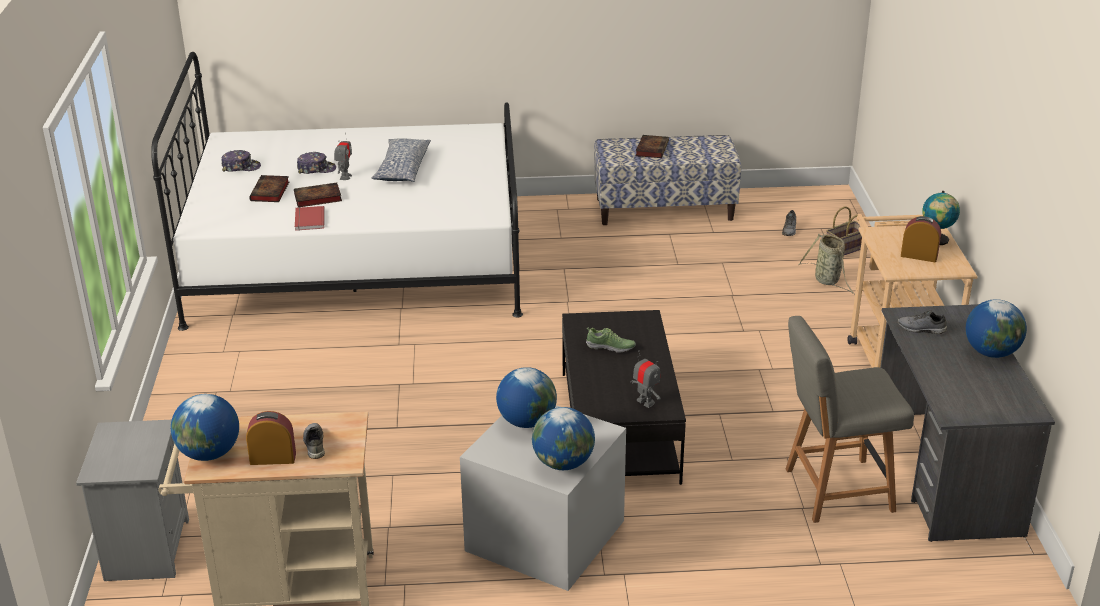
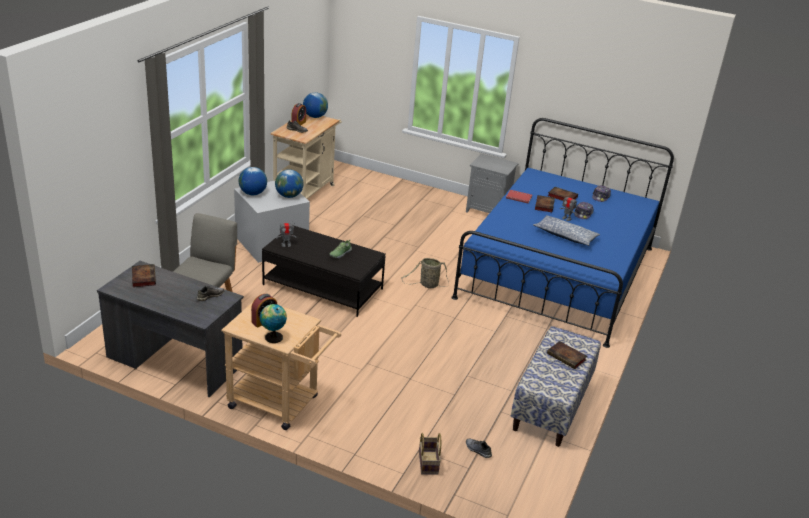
camera: 115 degrees right, 0 degrees up
grey nightstand [76,420,189,581] -> grey nightstand moved to [466,154,519,213]
white bed [151,52,523,331] -> blue bed [451,118,674,348]
basket [798,233,855,294] -> basket moved to [401,258,449,288]
globe [966,299,1027,358] -> none
none -> book [132,264,156,287]

